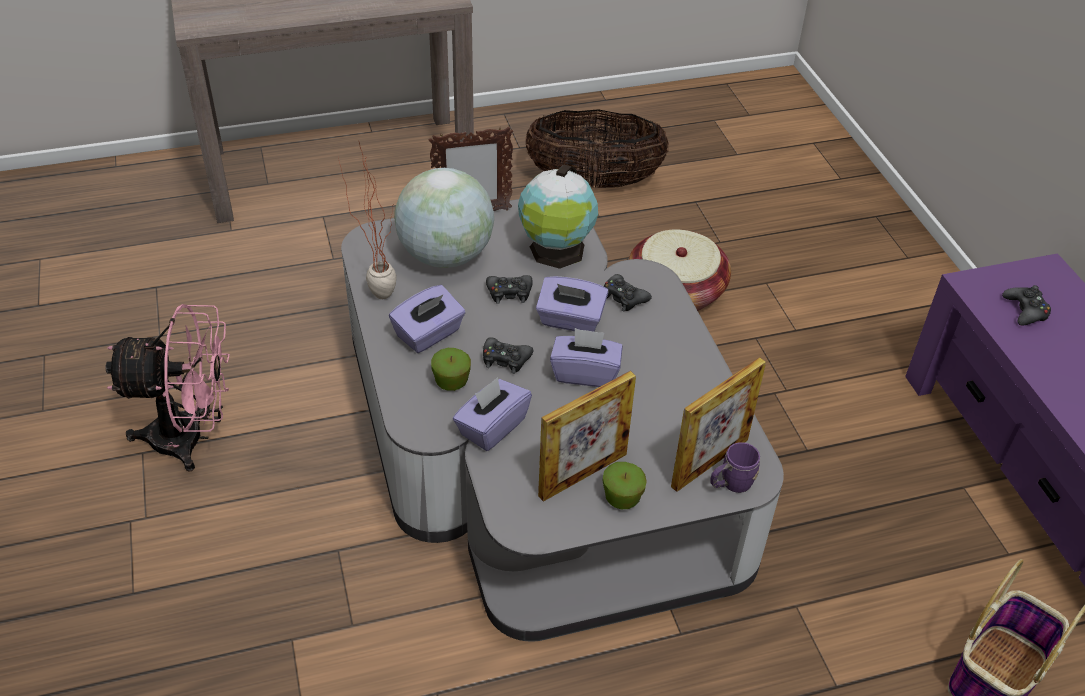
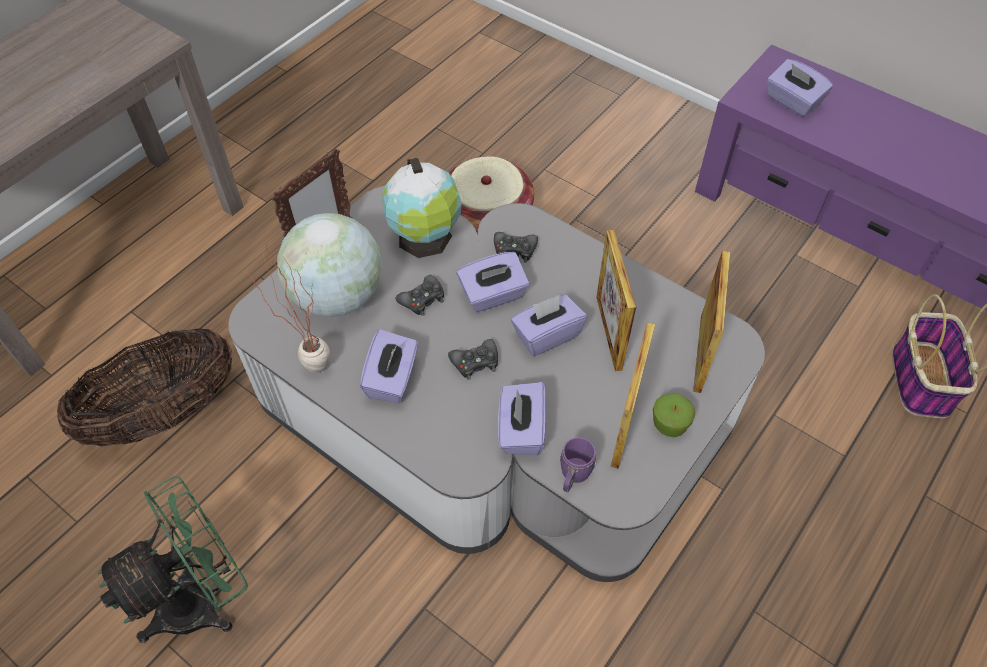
camera: 35 degrees left, 10 degrees up
pink fan [106,304,230,472] -> green fan [98,476,248,643]
apple [431,348,471,391] -> none
basket [525,109,669,188] -> basket moved to [57,328,232,447]
purple mug [710,442,760,493] -> purple mug moved to [560,437,597,492]
black game controller [1002,285,1051,325] -> purple tissue box [767,59,833,117]
none -> picture frame [596,230,636,371]

